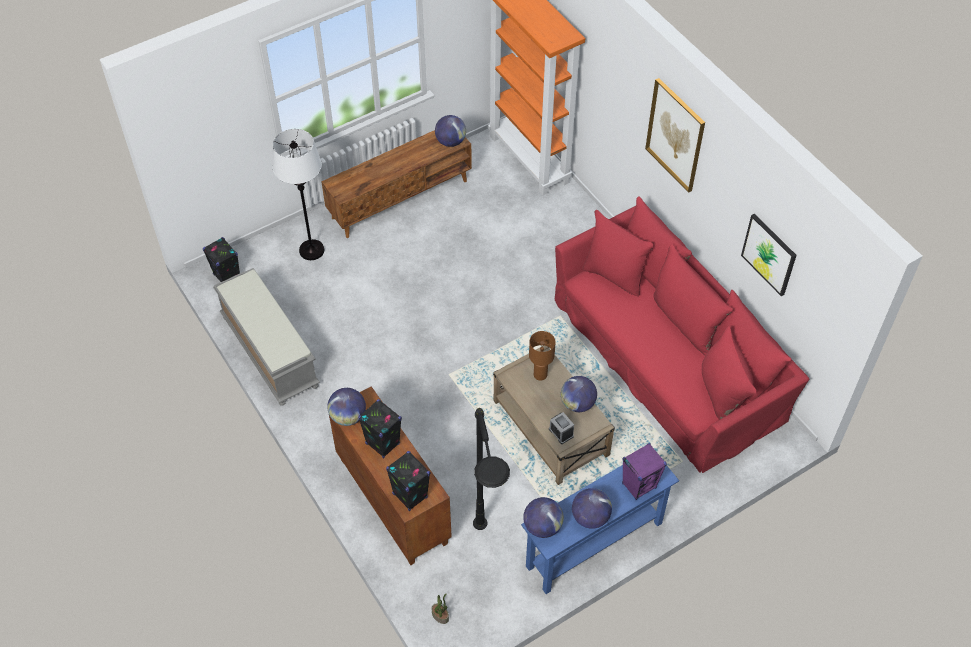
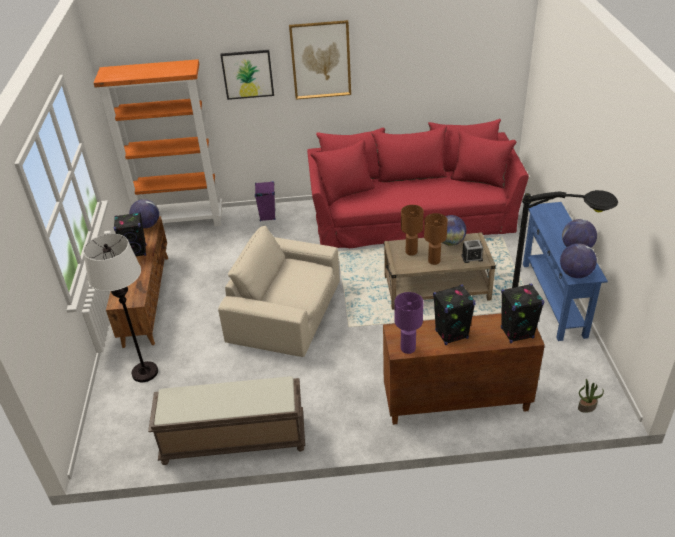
camera: 60 degrees left, 15 degrees down
black speaker [203,237,240,282] -> black speaker moved to [113,212,147,256]
grey bench [213,268,320,406] -> brown bench [148,376,305,465]
globe [327,388,366,426] -> purple table lamp [395,292,424,354]
purple speaker [622,443,667,500] -> purple speaker moved to [255,181,276,221]
picture [741,213,797,296] -> picture moved to [220,50,274,100]
none -> beige armchair [218,226,340,357]
none -> brown table lamp [424,213,448,265]

